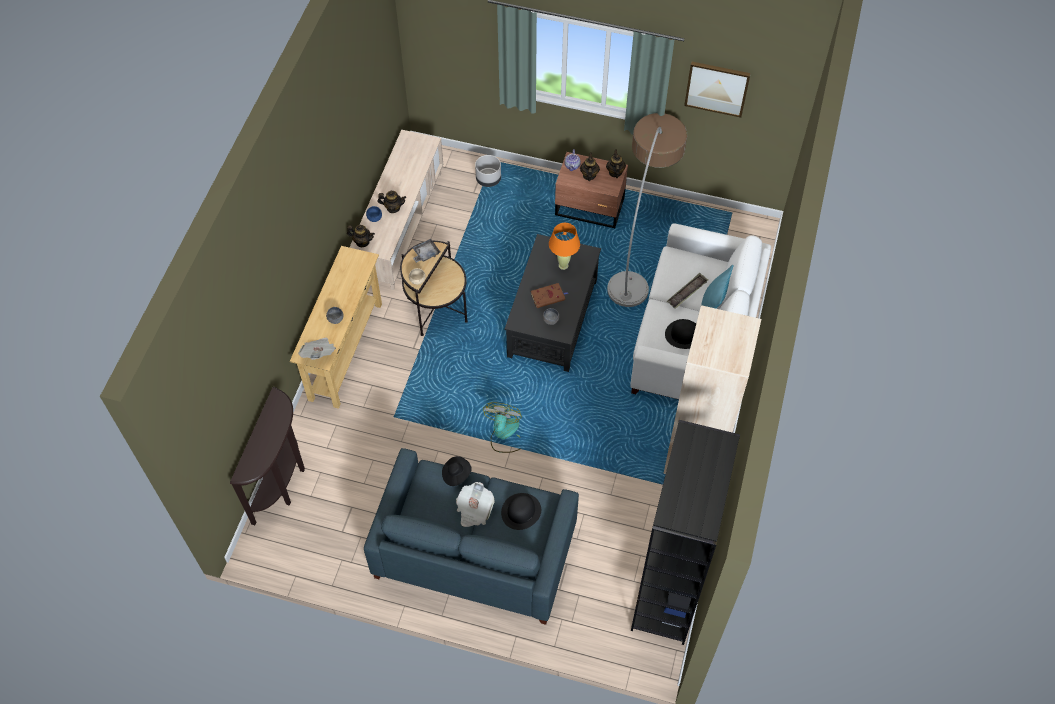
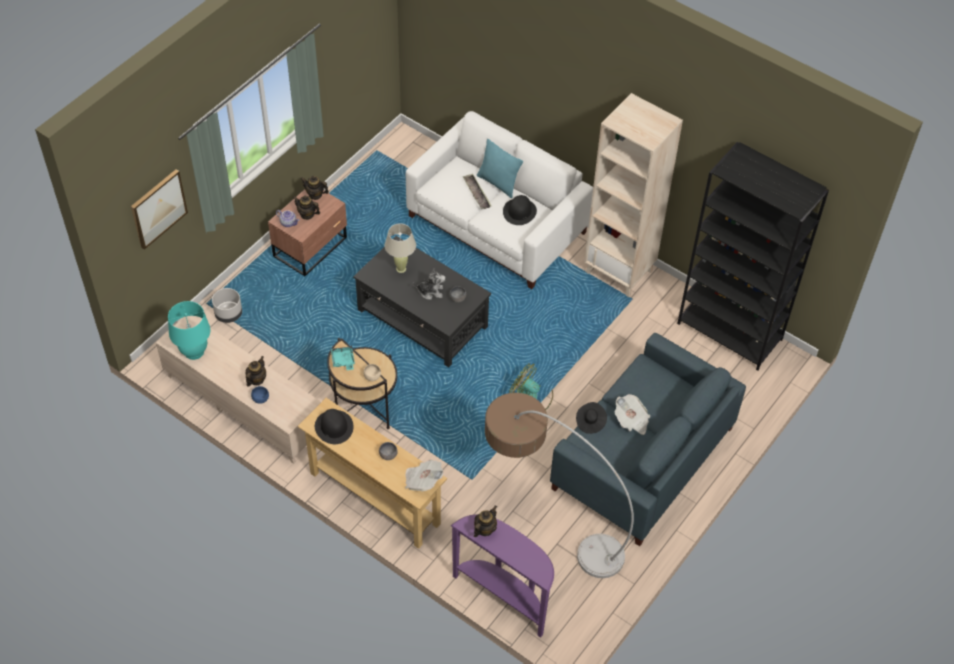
camera: 70 degrees left, 5 degrees down
brown console table [230,386,305,525] -> purple console table [450,514,554,638]
teapot [347,225,375,247] -> teapot moved to [474,505,497,537]
grey tray [412,239,440,263] -> turquoise tray [331,346,355,370]
black hat [501,493,541,530] -> black hat moved to [315,409,354,444]
brown book [531,283,568,308] -> plush toy [413,269,446,300]
orange table lamp [549,223,580,270] -> beige table lamp [384,223,416,273]
floor lamp [607,113,687,307] -> floor lamp moved to [485,393,634,578]
picture [684,62,751,118] -> picture moved to [131,170,188,250]
none -> turquoise table lamp [168,301,210,360]

